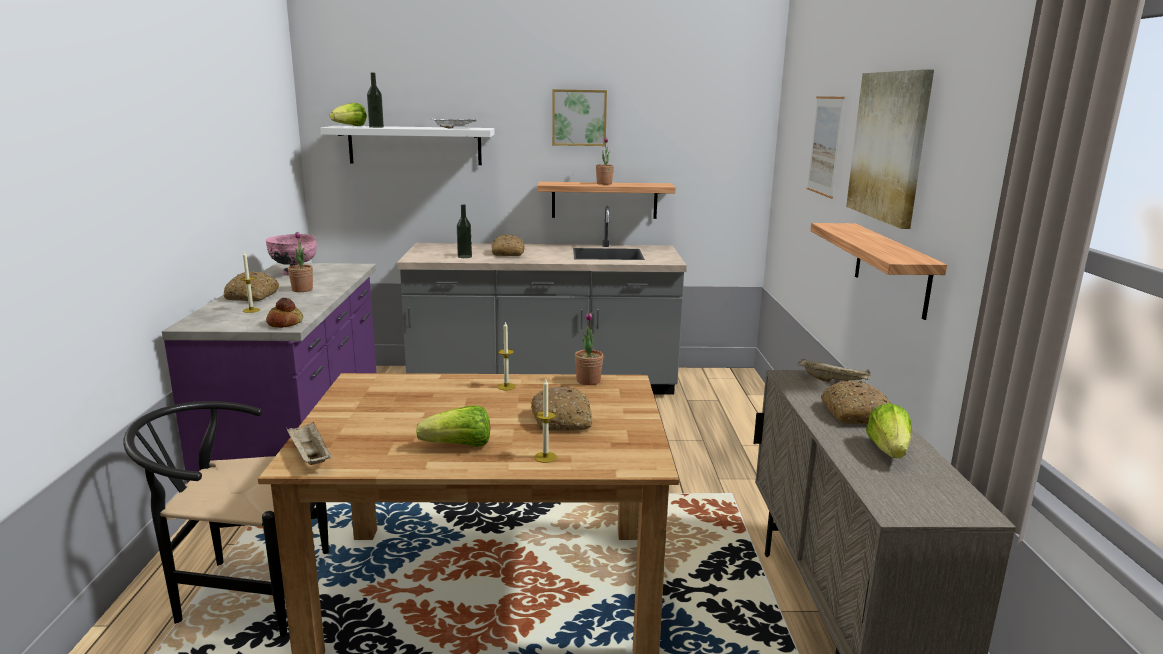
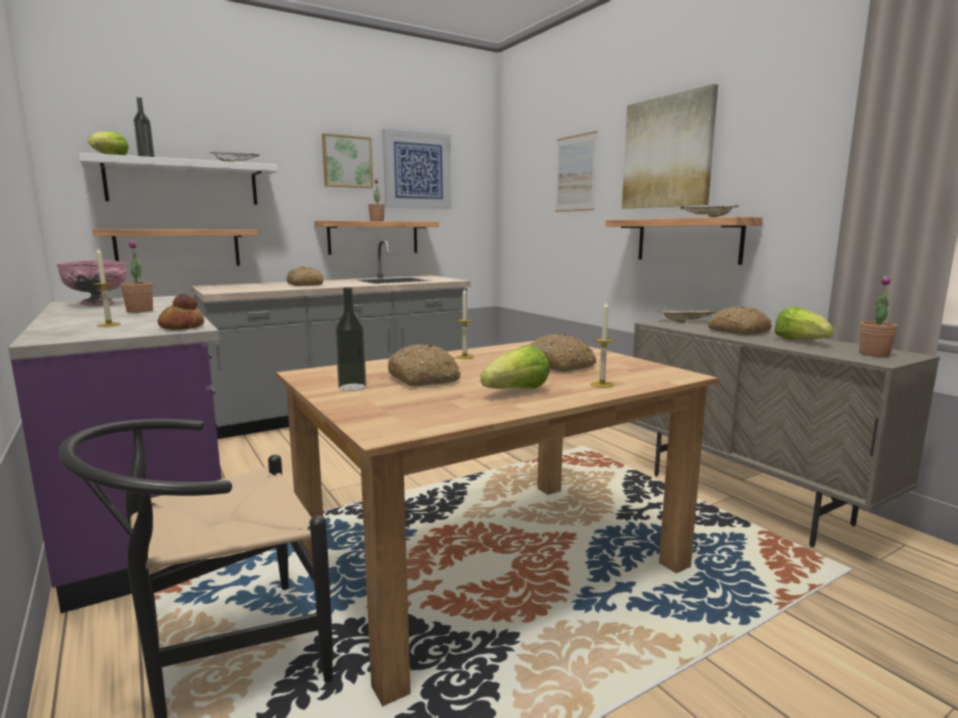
camera: 30 degrees left, 5 degrees down
bread [224,271,279,301] -> bread moved to [388,344,461,386]
beige tray [287,422,331,465] -> beige tray moved to [680,205,739,217]
bottle [457,204,472,258] -> bottle moved to [335,287,366,391]
potted plant [575,312,604,385] -> potted plant moved to [859,276,898,357]
none -> shelf [92,229,258,266]
none -> picture [383,129,452,209]

